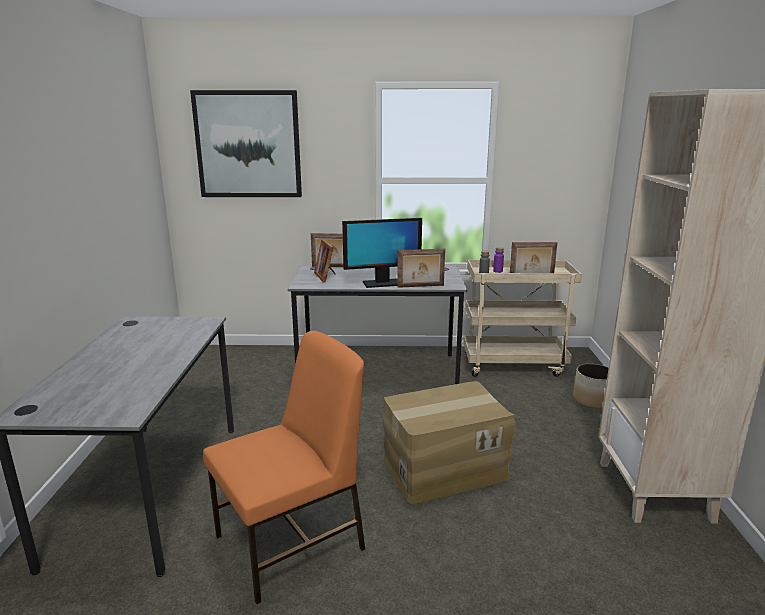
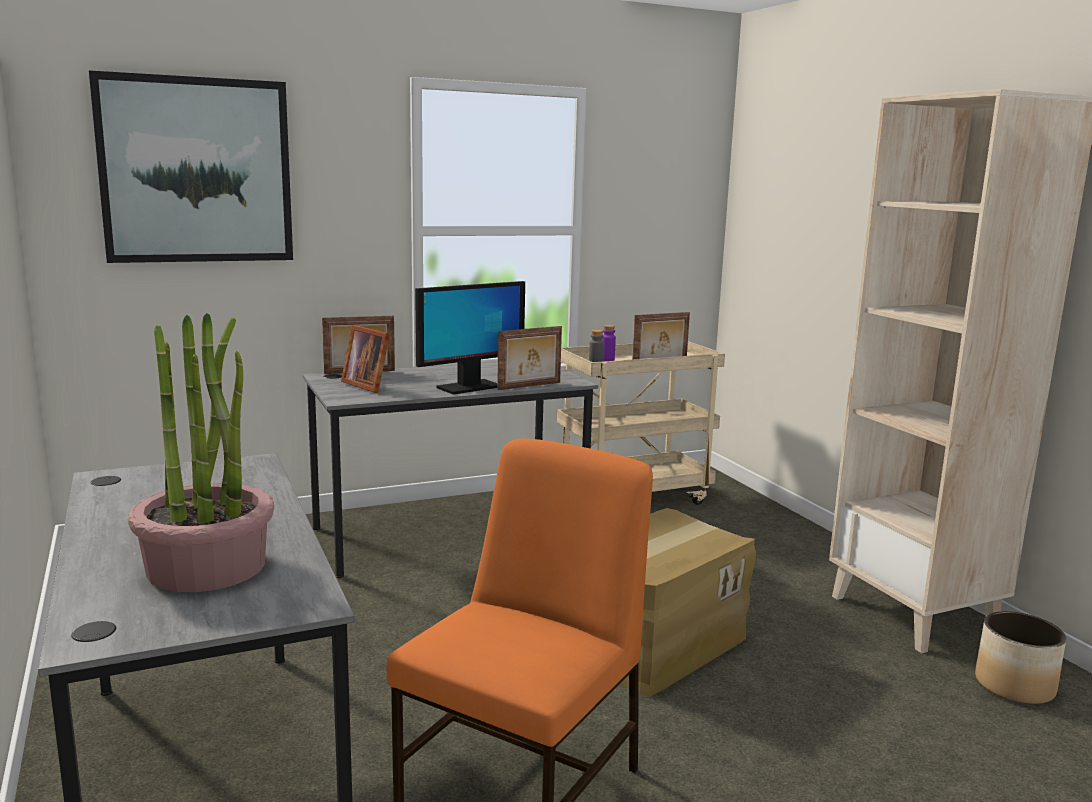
camera: 25 degrees left, 5 degrees down
planter [573,364,609,408] -> planter moved to [975,611,1066,704]
none -> potted plant [128,313,274,592]

